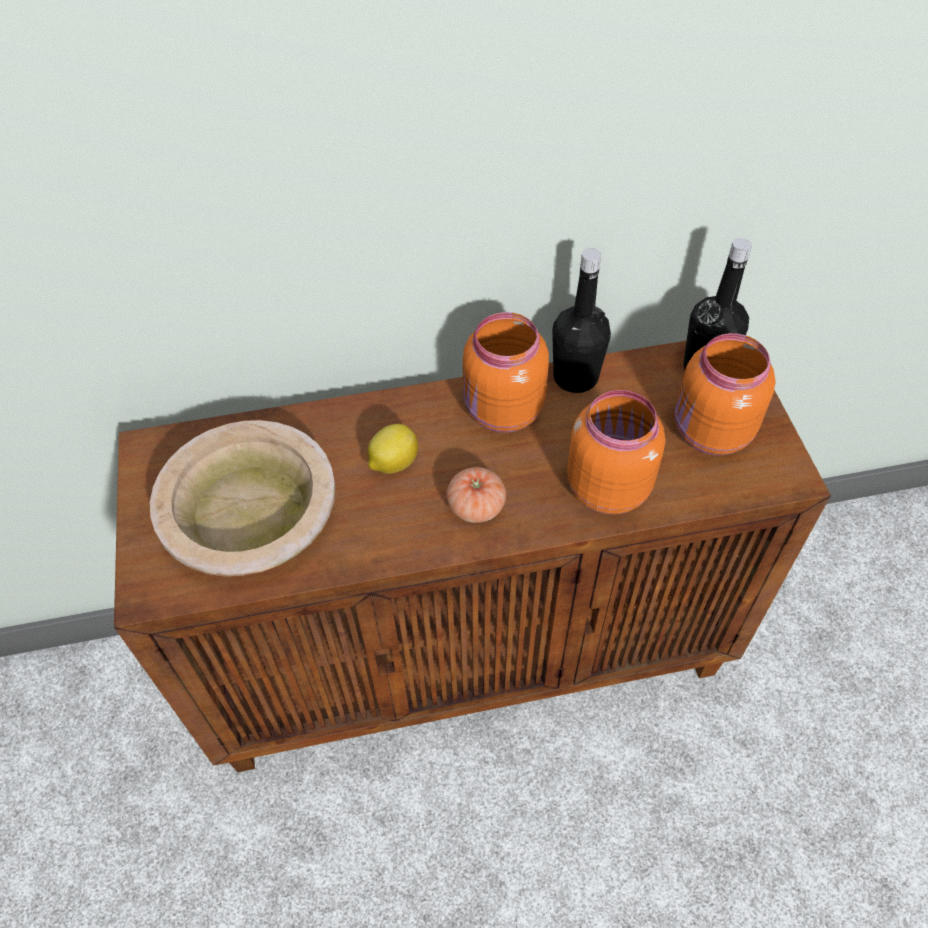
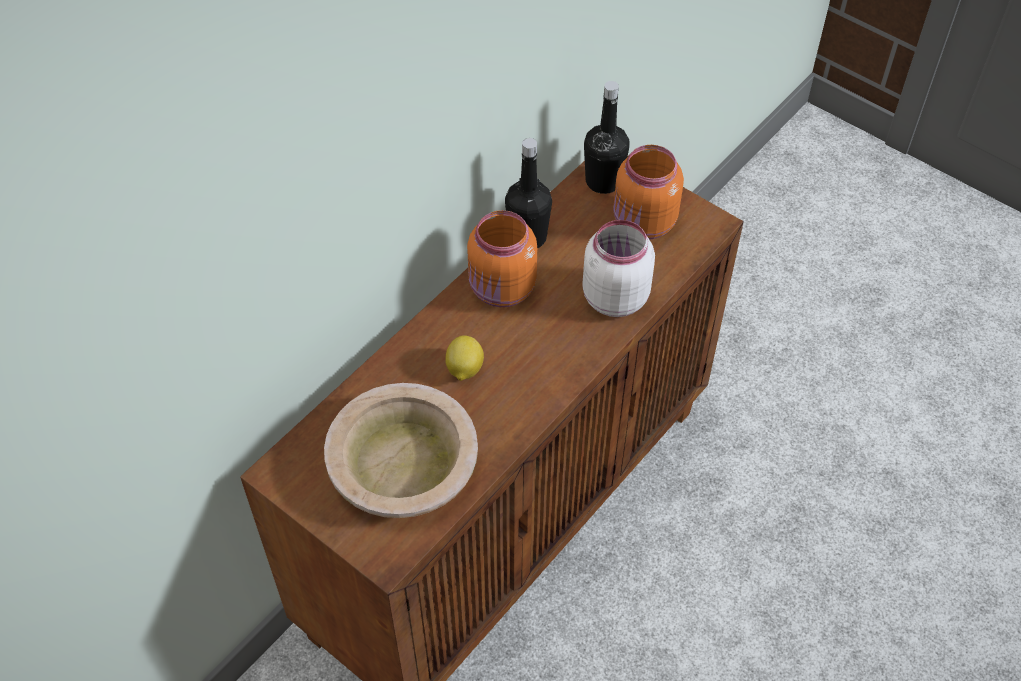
camera: 40 degrees left, 0 degrees up
tomato [446,467,506,523] -> none
orange jar [567,390,665,514] -> white jar [582,220,655,317]

